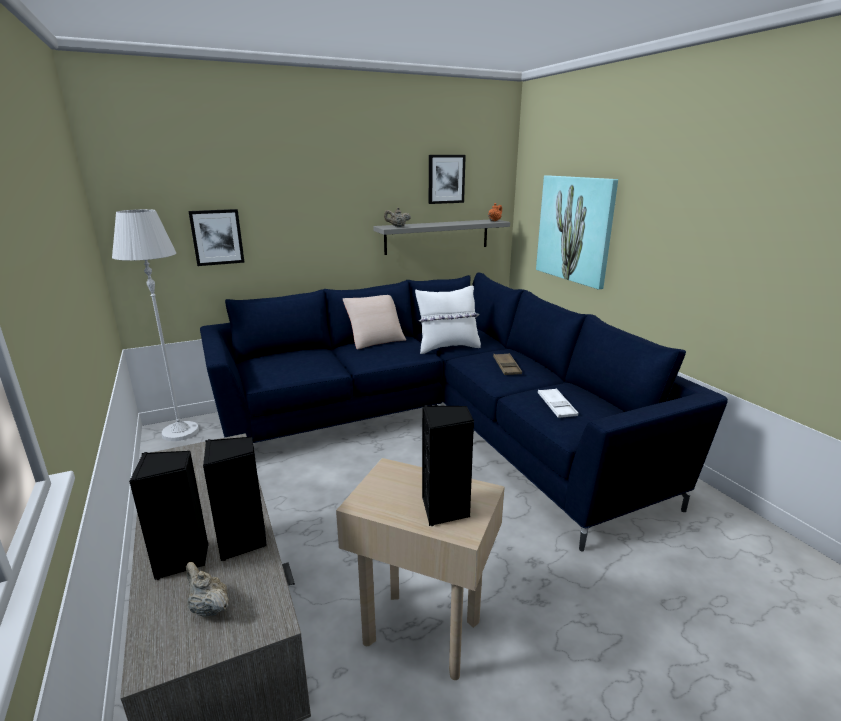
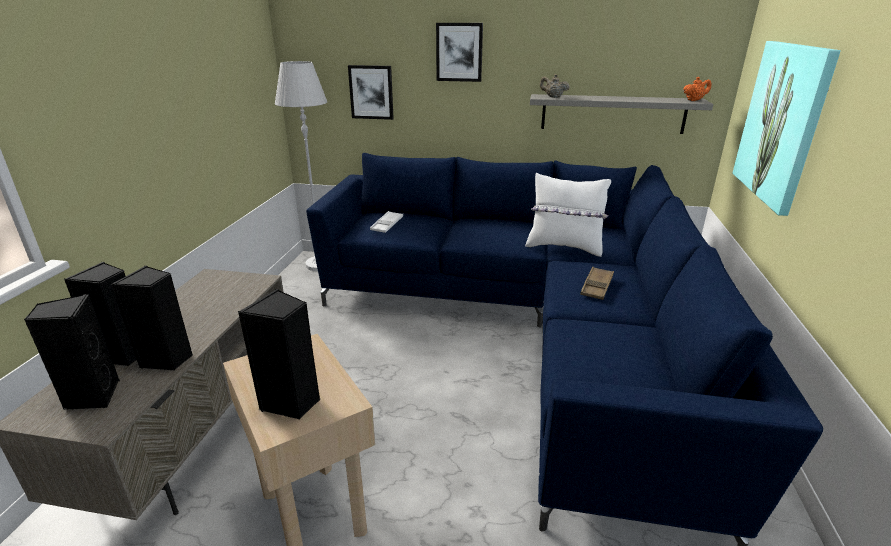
camera: 35 degrees right, 5 degrees up
beige teapot [186,562,229,617] -> black speaker [24,294,120,410]
beige pillow [343,295,406,350] -> none
picture [429,155,466,204] -> picture moved to [436,23,483,82]
white tray [538,388,578,418] -> white tray moved to [370,211,403,233]

